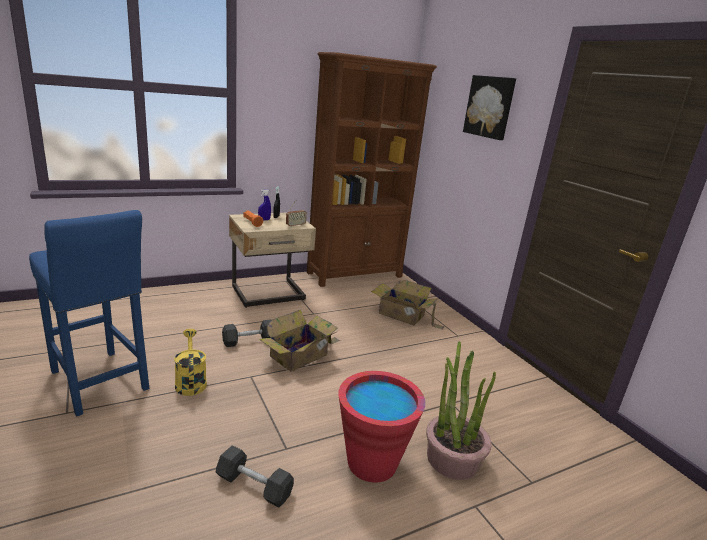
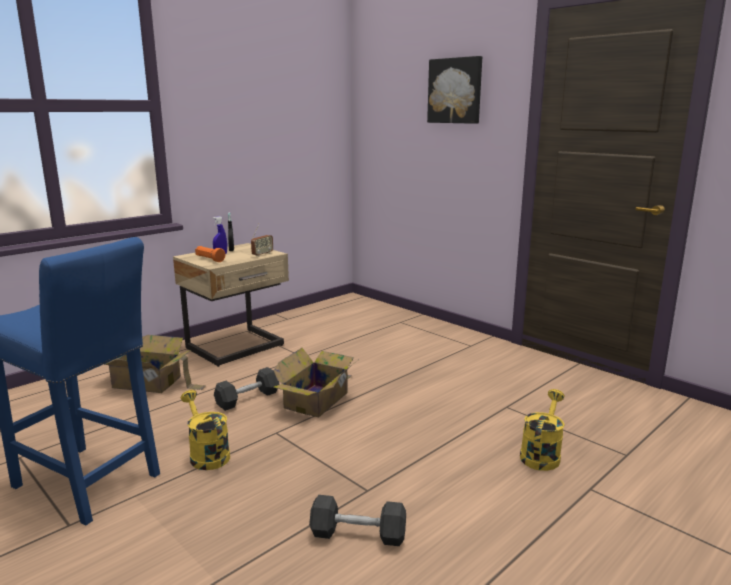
camera: 15 degrees left, 5 degrees down
brown bookcase [307,52,437,287] -> none
red bucket [339,371,425,483] -> none
cardboard box [371,280,444,330] -> cardboard box moved to [104,335,206,393]
potted plant [426,341,496,480] -> yellow watering can [520,389,565,471]

